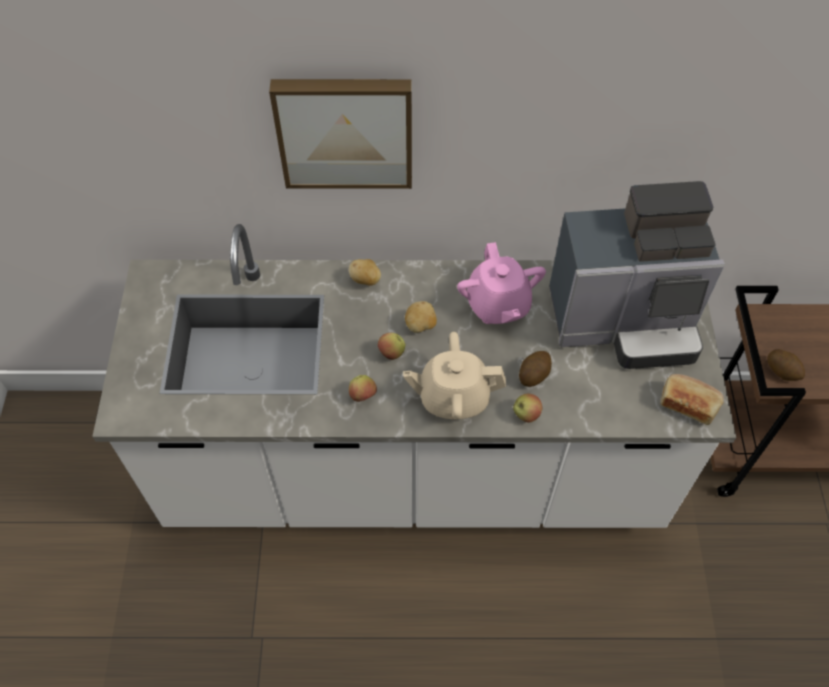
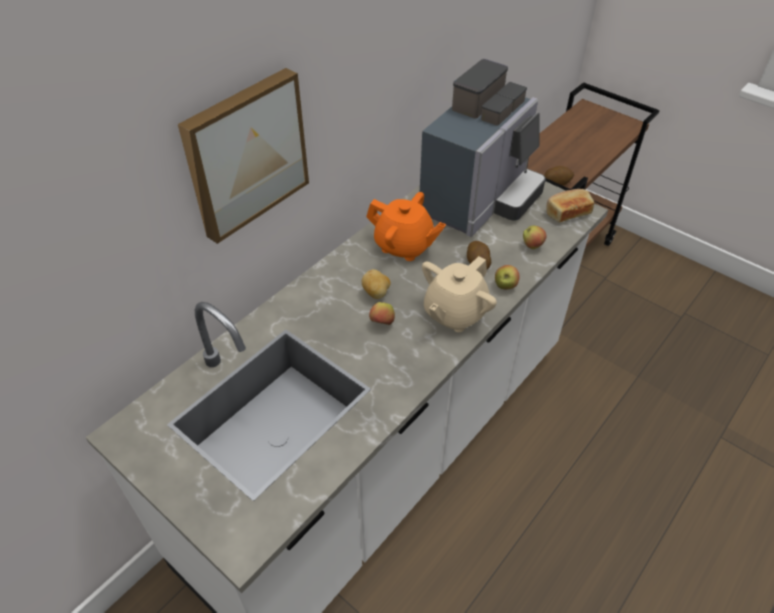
camera: 50 degrees left, 10 degrees down
potato [349,259,381,286] -> none
apple [349,375,377,402] -> apple moved to [523,226,546,249]
pink teapot [457,242,546,324] -> orange teapot [366,192,446,261]

